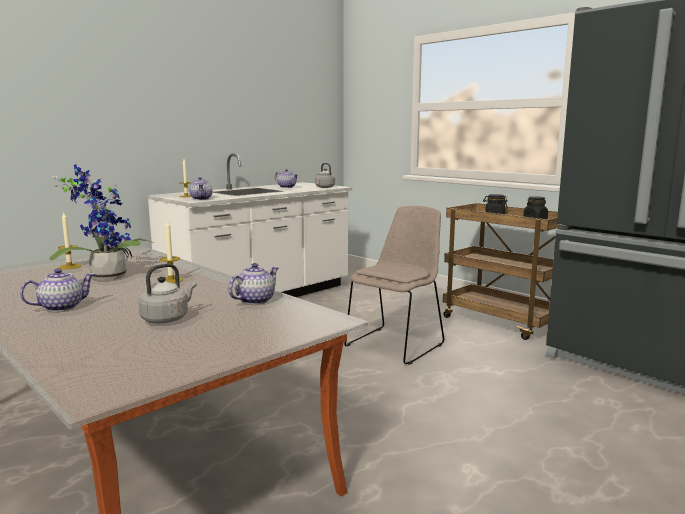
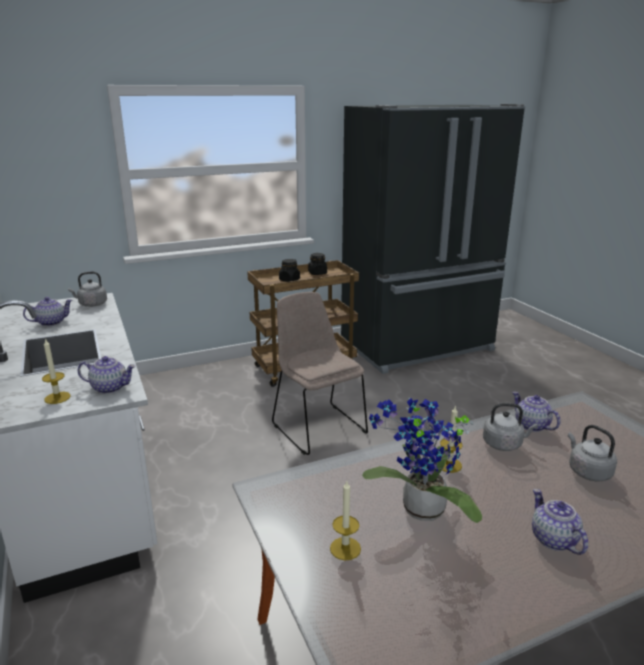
camera: 70 degrees left, 10 degrees up
none -> grey kettle [483,403,538,451]

